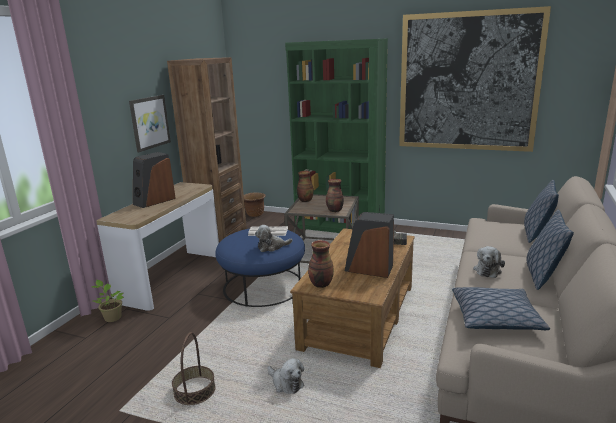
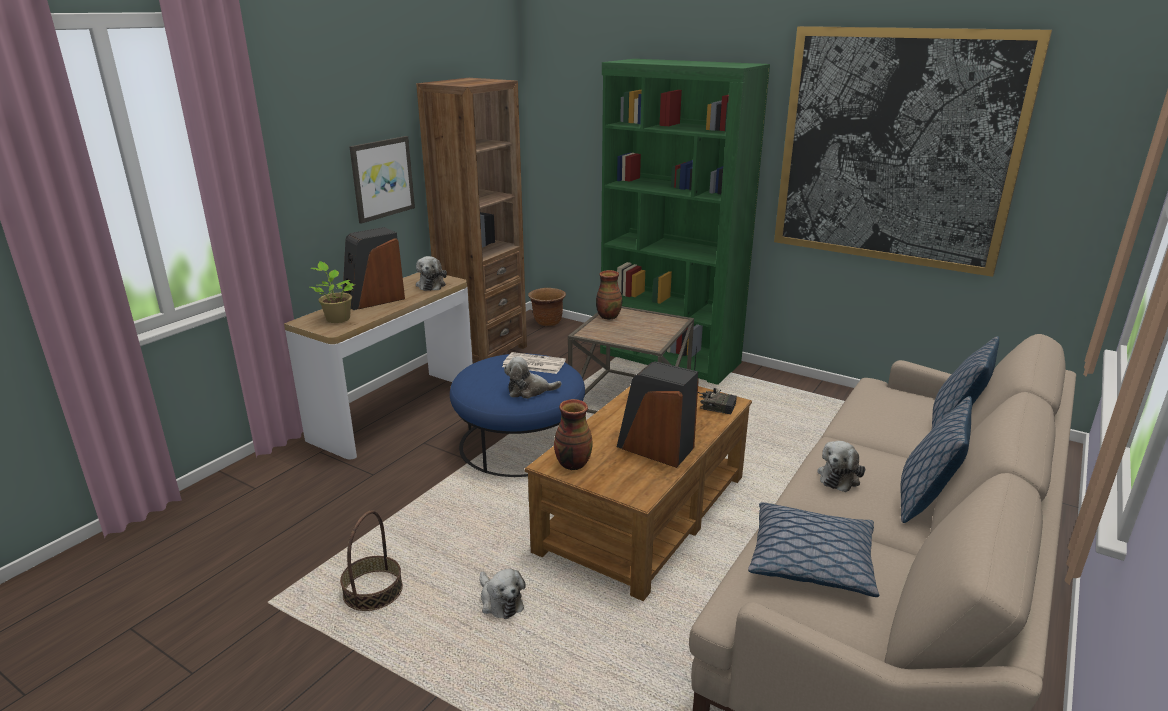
camera: 10 degrees right, 5 degrees up
potted plant [92,280,124,322] -> potted plant moved to [310,261,355,323]
vase [326,179,344,213] -> none
none -> plush toy [416,256,447,291]

